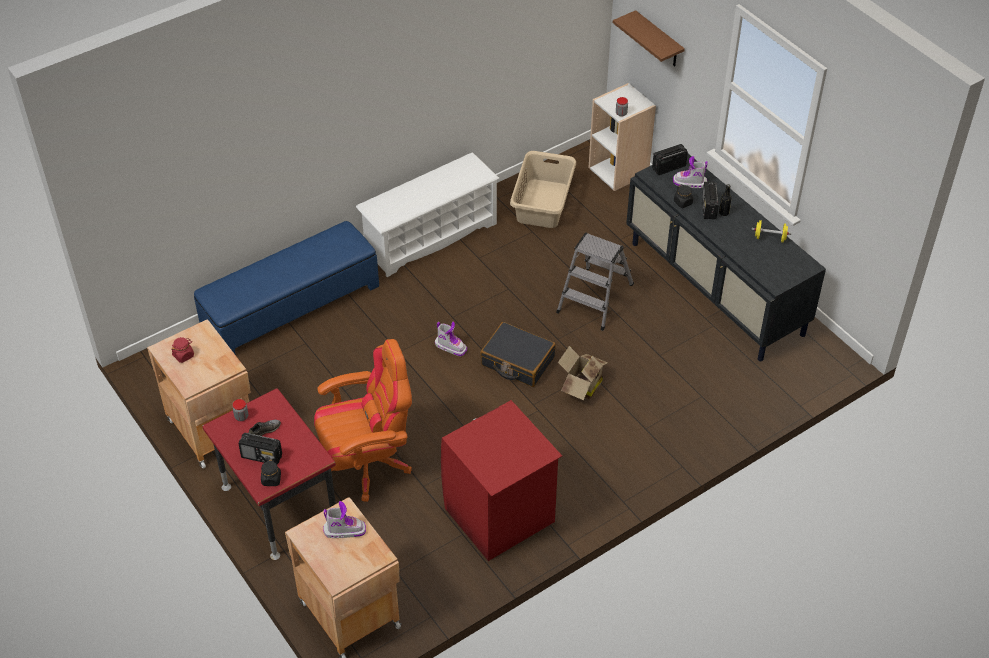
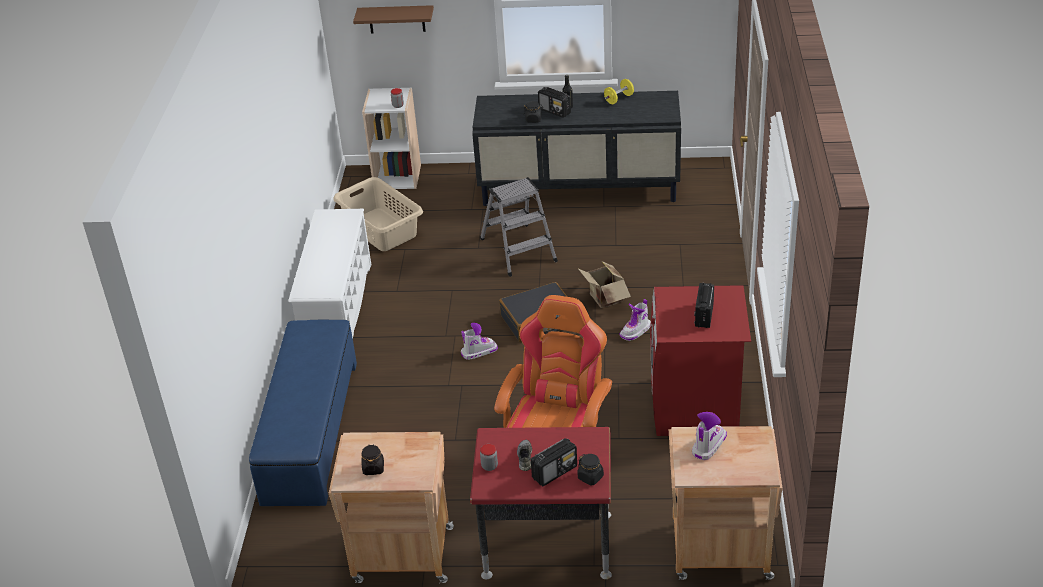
camera: 50 degrees left, 10 degrees down
red jar [171,337,194,363] -> black jar [361,444,384,475]
radio [652,144,688,175] -> radio moved to [694,283,714,328]
boot [673,156,707,188] -> boot moved to [620,299,651,341]

